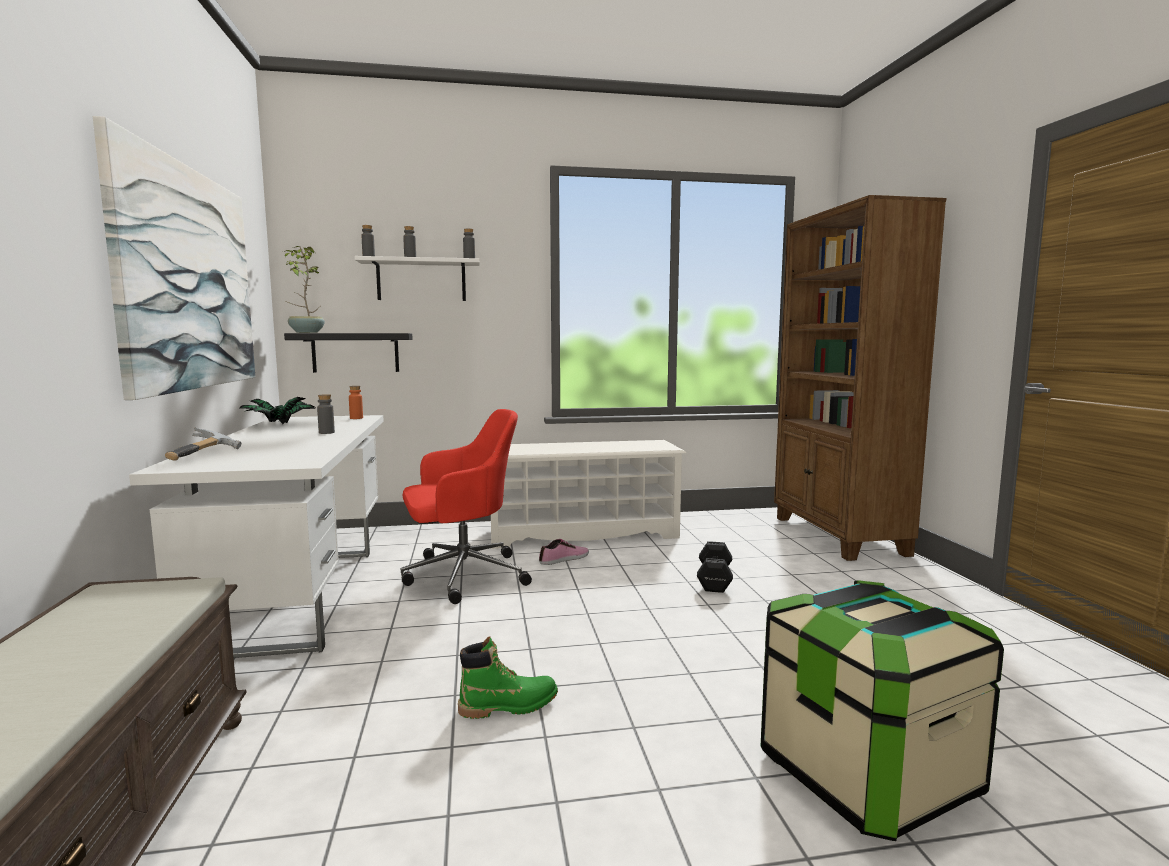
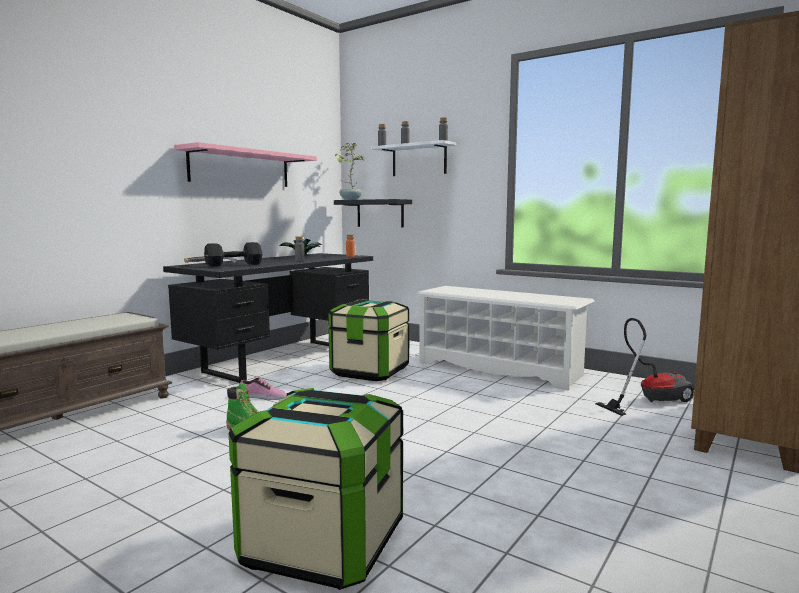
camera: 45 degrees right, 0 degrees up
picture [93,116,255,400] -> pink shelf [174,142,317,187]
white desk [129,415,384,658] -> black desk [163,253,373,383]
red office chair [401,409,532,604] -> storage box [328,299,409,381]
shoe [539,539,589,565] -> shoe moved to [239,378,287,400]
black dumbbell [697,541,733,593] -> black dumbbell moved to [204,242,262,267]
none -> vacuum cleaner [595,318,695,416]

